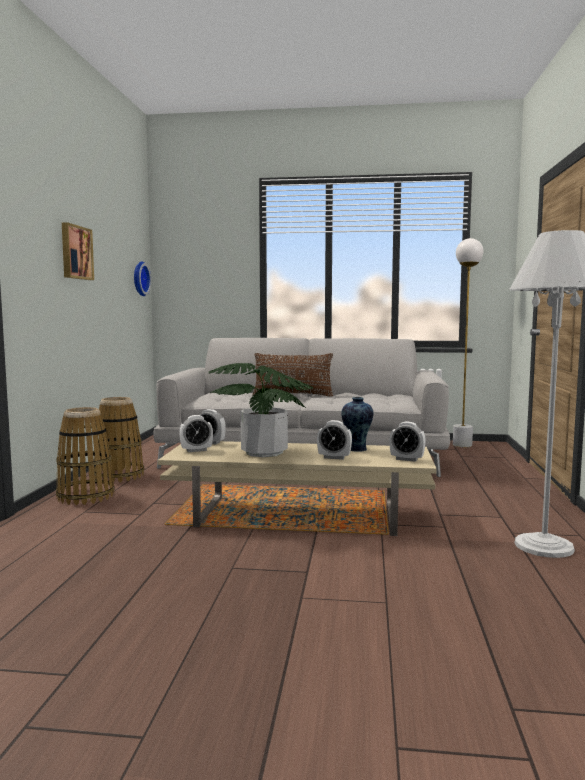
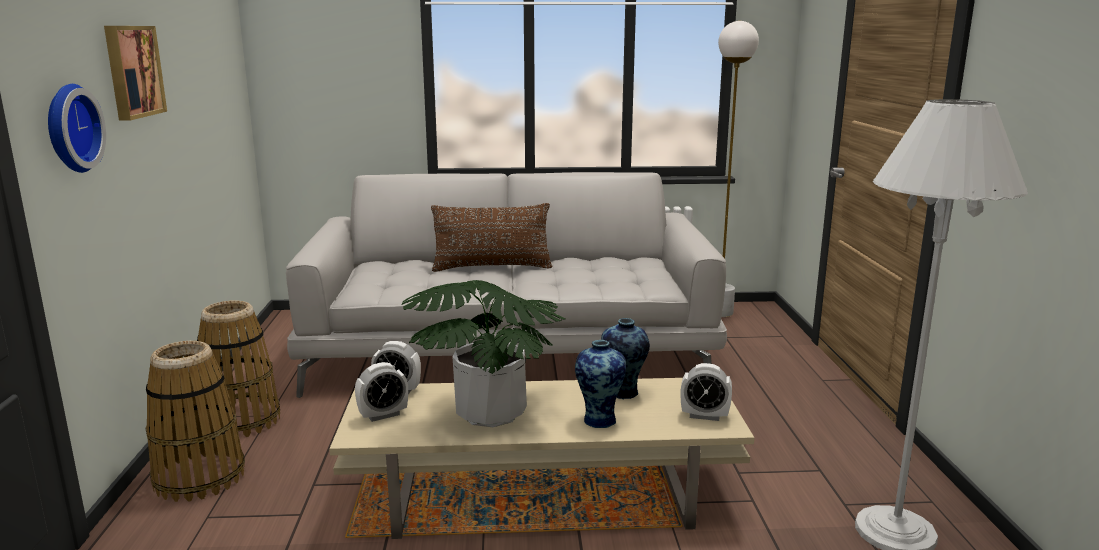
camera: 10 degrees left, 10 degrees up
wall clock [134,261,151,296] -> wall clock moved to [48,84,106,173]
alarm clock [317,420,352,460] -> vase [575,340,626,428]

